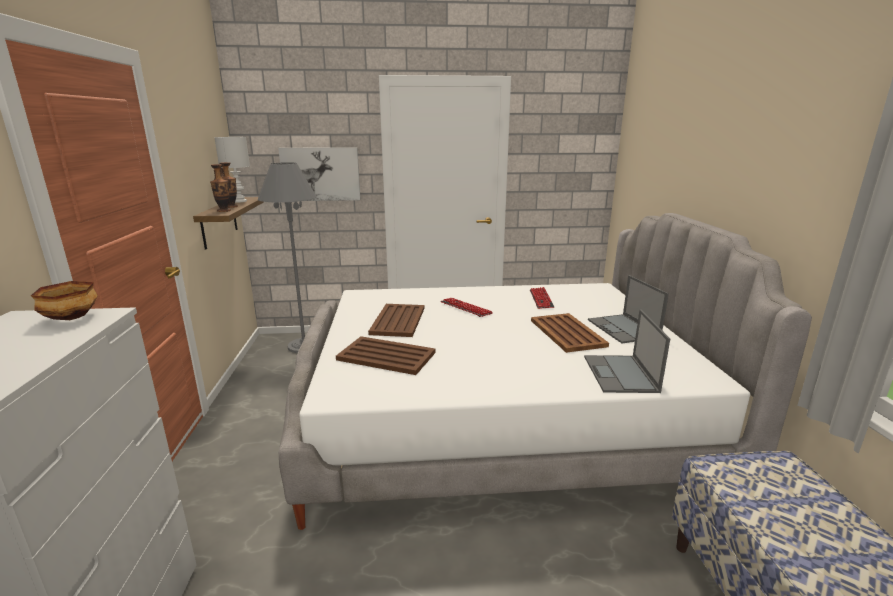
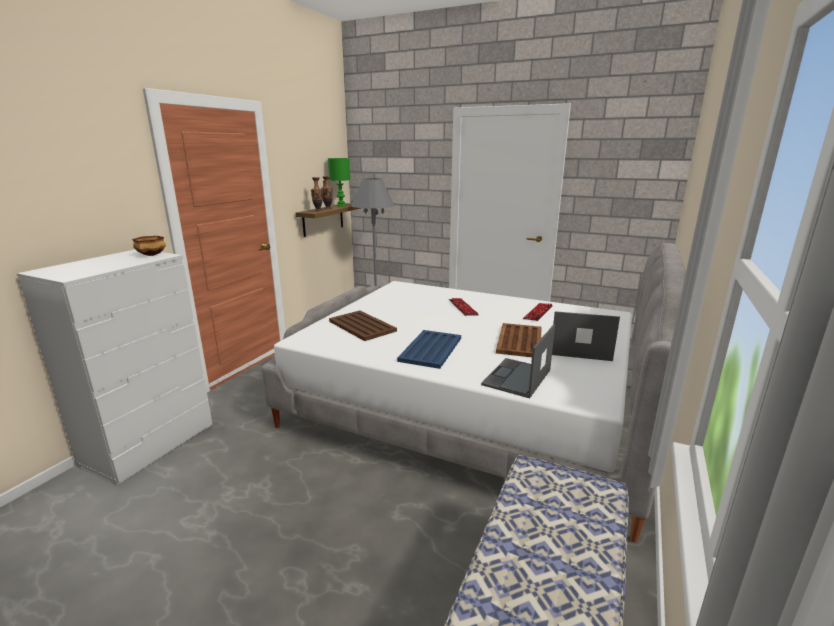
camera: 30 degrees right, 0 degrees up
white table lamp [214,137,250,203] -> green table lamp [328,158,350,206]
picture [278,147,361,201] -> none
brown tray [368,304,424,337] -> none
laptop [588,275,669,343] -> laptop turned 90 degrees clockwise [552,311,620,361]
none -> blue tray [397,330,461,369]

